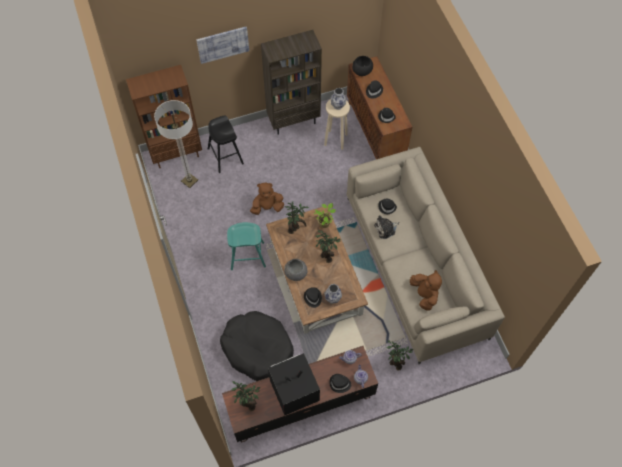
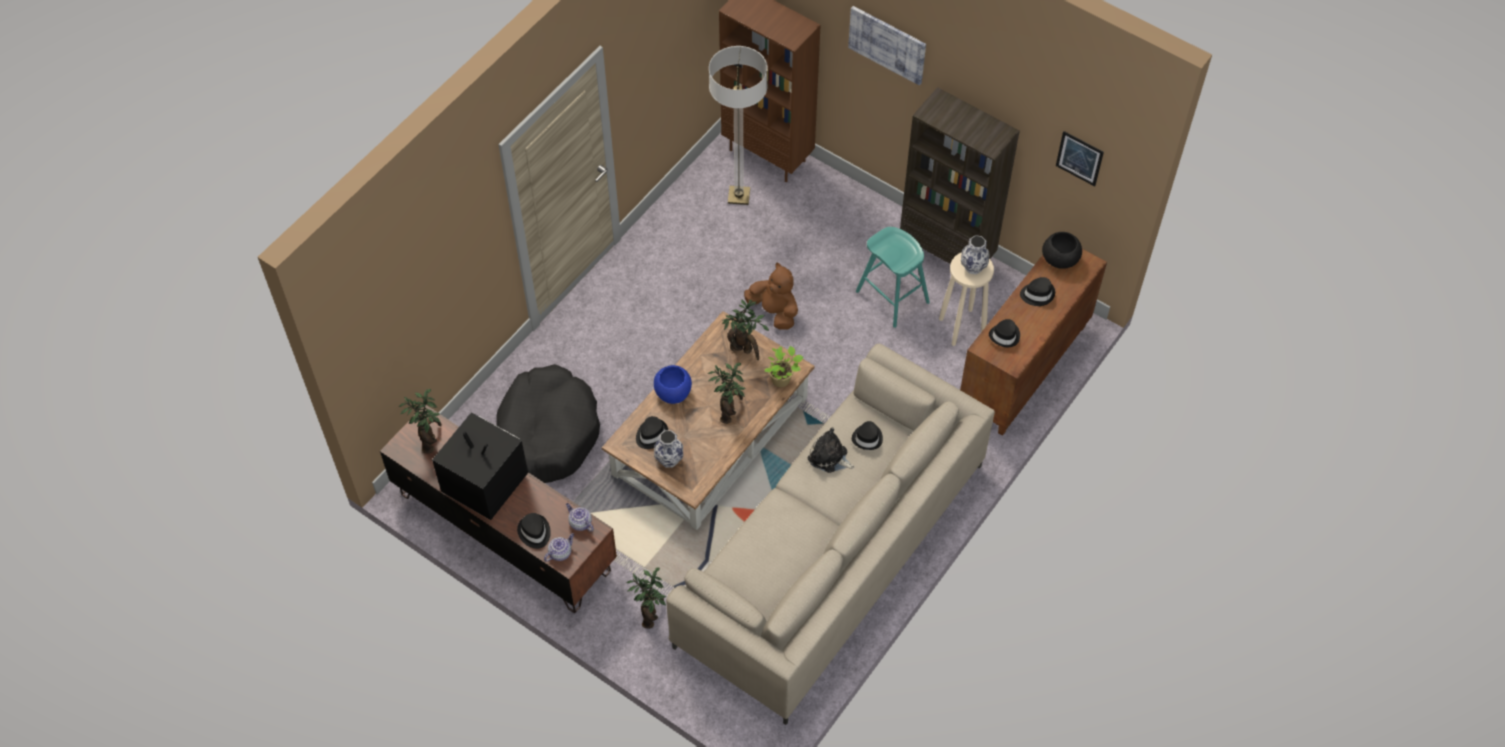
camera: 55 degrees right, 5 degrees down
black stool [208,115,244,173] -> none
turquoise stool [227,222,266,270] -> turquoise stool moved to [856,227,930,328]
grey bowl [284,259,307,281] -> blue bowl [654,365,692,404]
brown plush toy [410,270,442,310] -> none
none -> picture [1056,131,1104,186]

